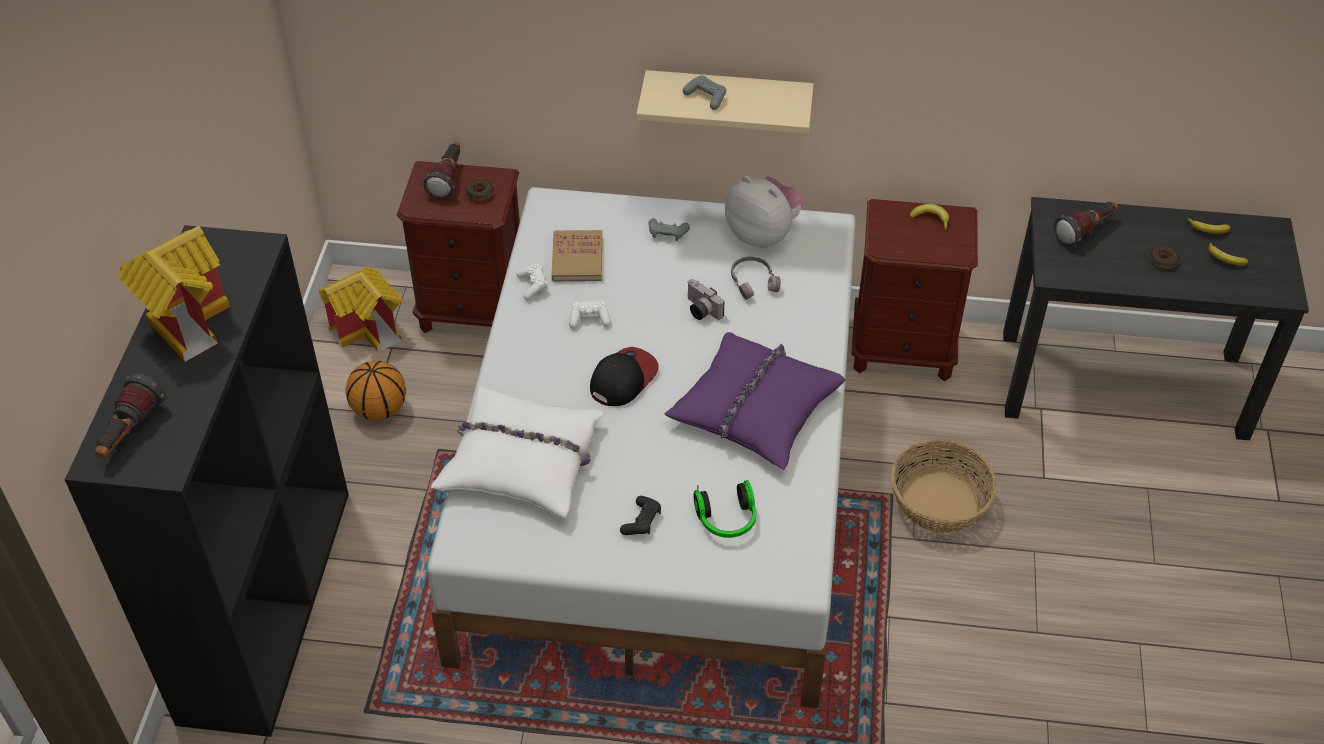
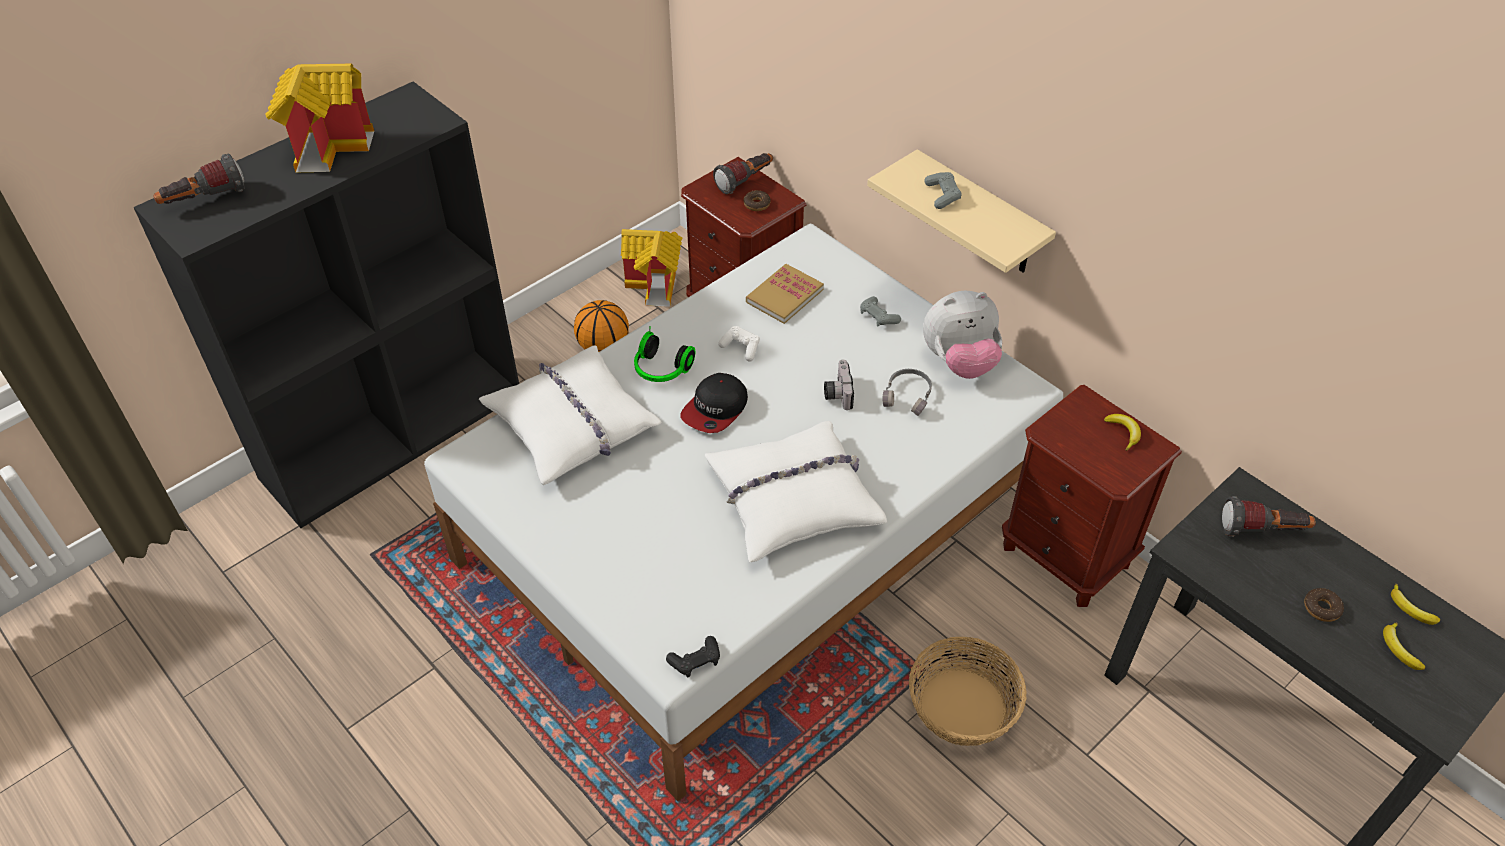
camera: 40 degrees right, 0 degrees up
white game controller [516,263,548,300] -> none
cap [590,347,659,406] -> cap turned 135 degrees clockwise [680,373,748,433]
black game controller [620,496,661,535] -> black game controller moved to [666,636,720,677]
purple pillow [664,332,846,470] -> white pillow [705,421,887,562]
headphones [693,480,756,538] -> headphones moved to [634,326,695,382]
plush toy [725,176,803,248] -> plush toy turned 90 degrees clockwise [923,291,1002,379]

